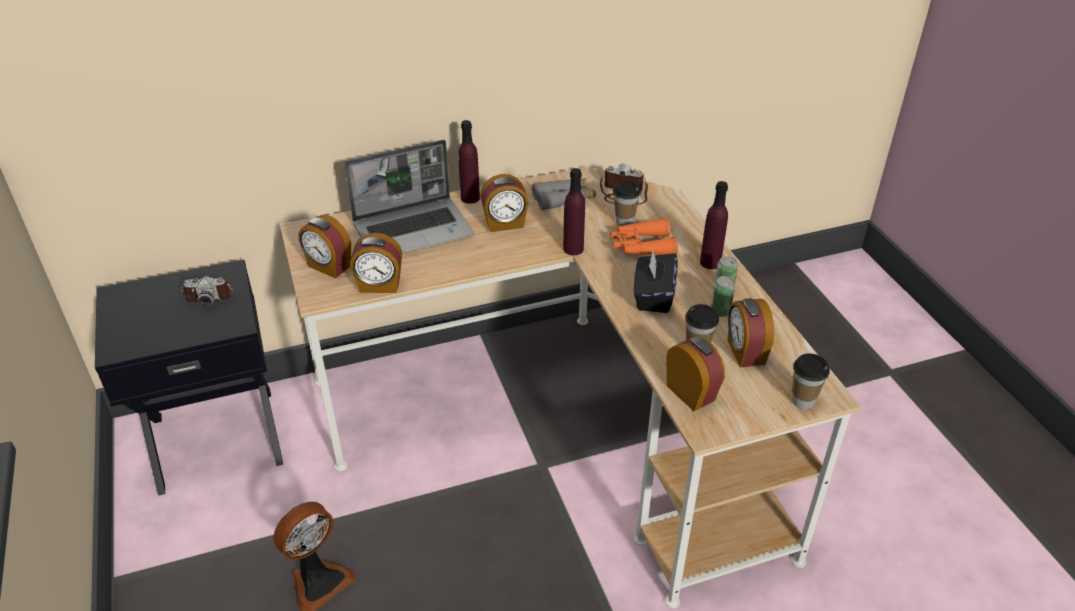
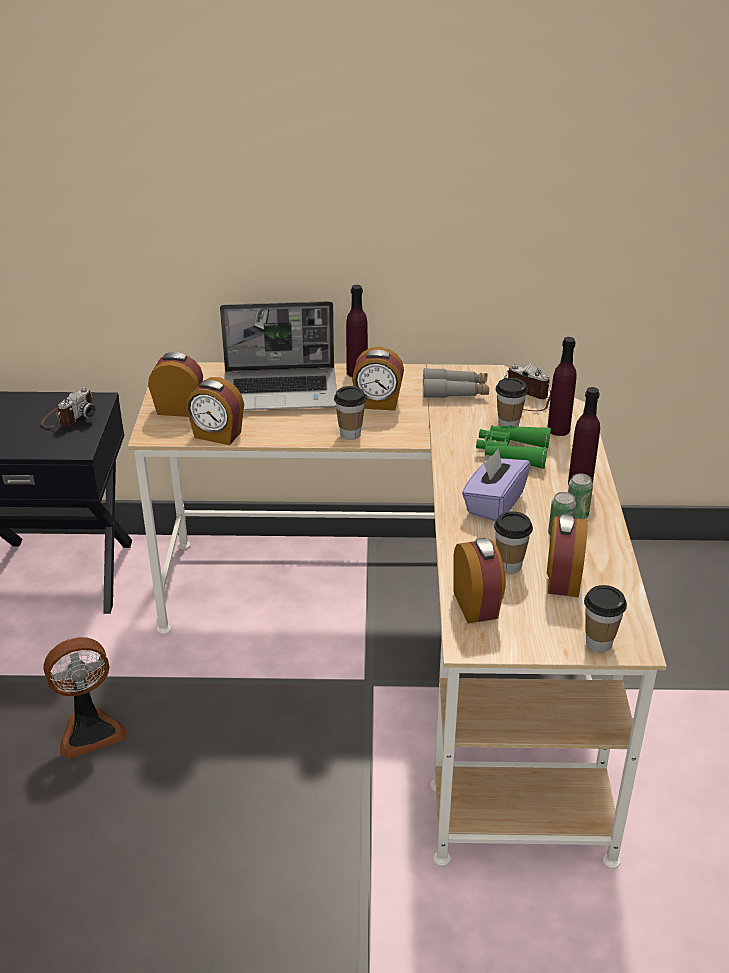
camera: 20 degrees right, 5 degrees down
camera [180,276,235,307] -> camera turned 75 degrees counterclockwise [41,388,95,427]
alarm clock [299,214,351,278] -> alarm clock turned 135 degrees clockwise [148,352,203,417]
purple bottle [563,168,585,255] -> purple bottle moved to [547,337,576,436]
orange binoculars [610,218,678,255] -> green binoculars [476,425,551,469]
black tissue box [634,251,678,313] -> purple tissue box [462,448,531,521]
none -> cup [334,386,367,440]

